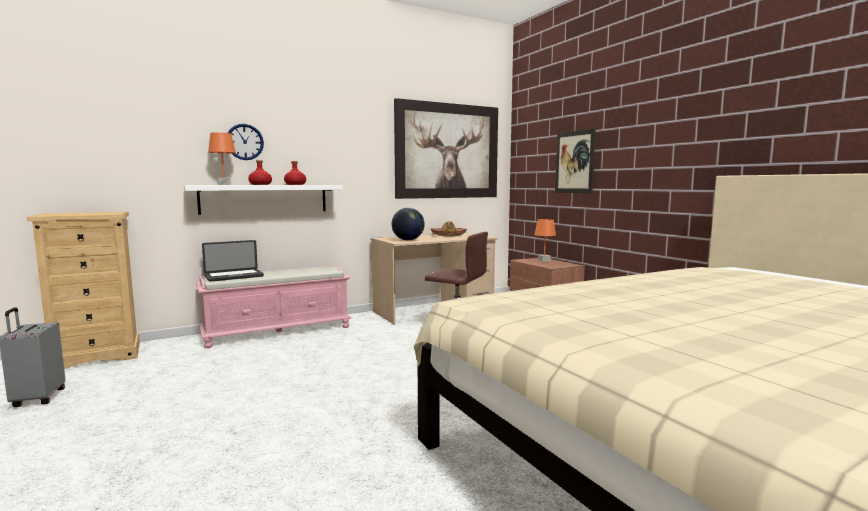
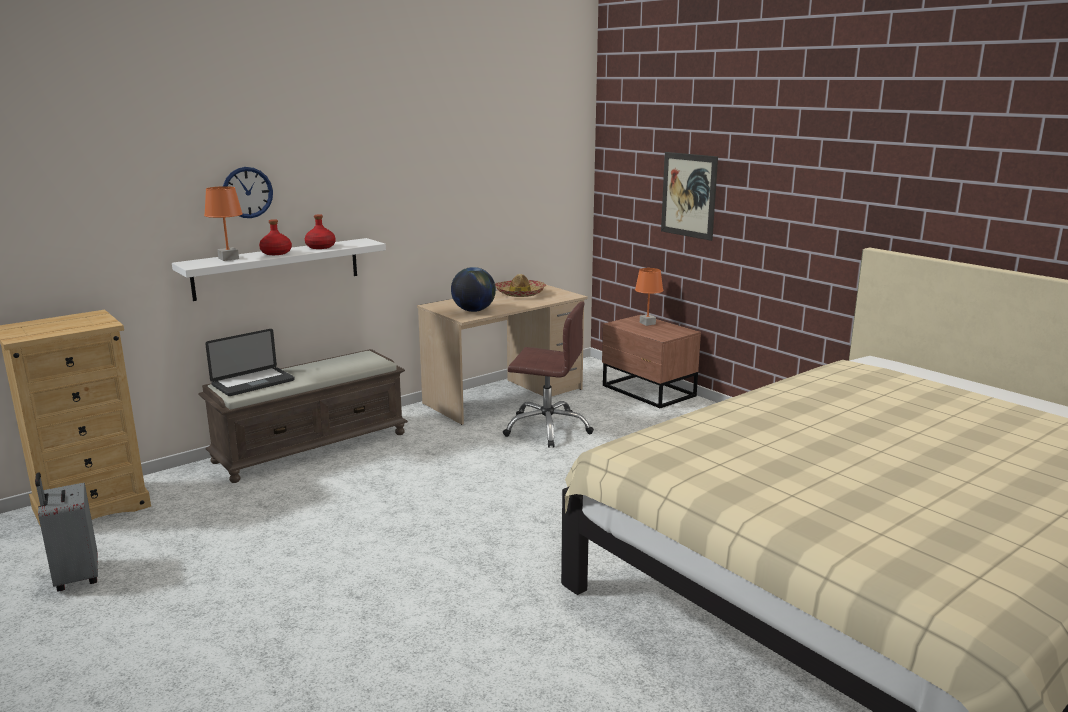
camera: 10 degrees left, 10 degrees up
pink bench [196,266,351,348] -> brown bench [198,349,408,483]
picture [394,98,498,199] -> none

